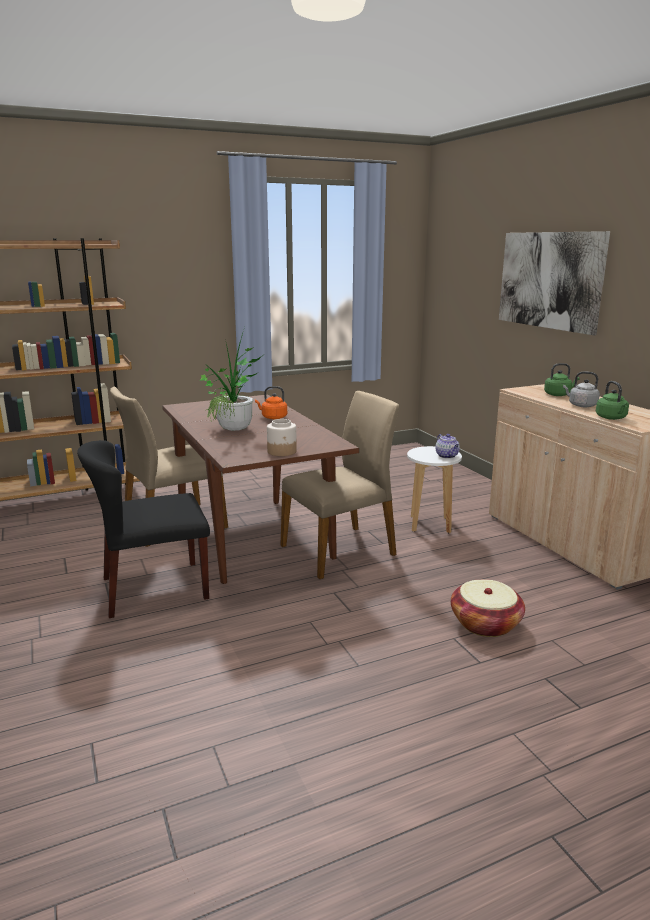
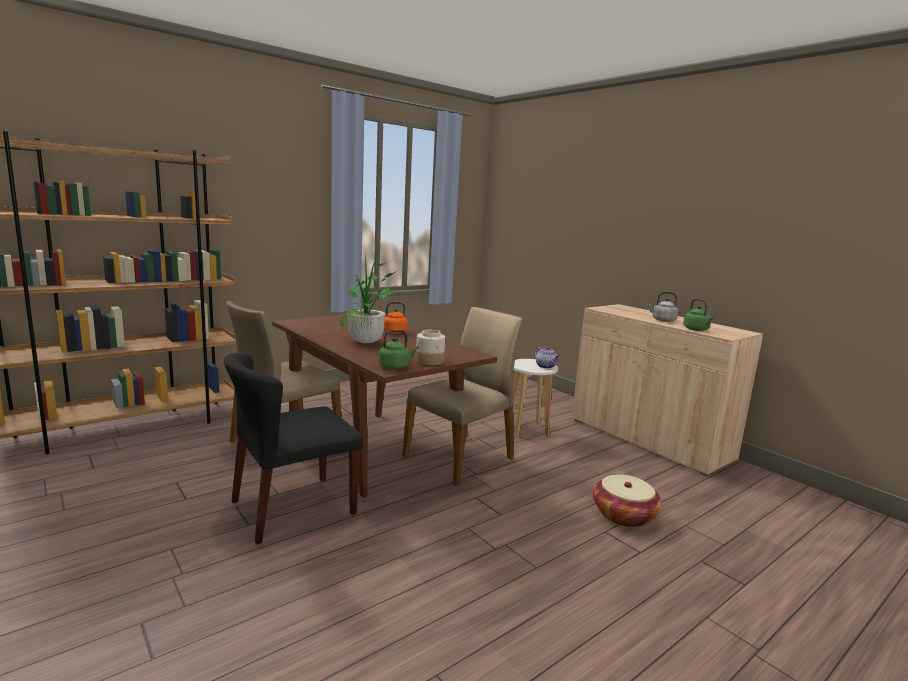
camera: 15 degrees left, 5 degrees down
picture [499,231,610,335] -> none
green kettle [544,363,580,396] -> green kettle moved to [378,329,419,369]

